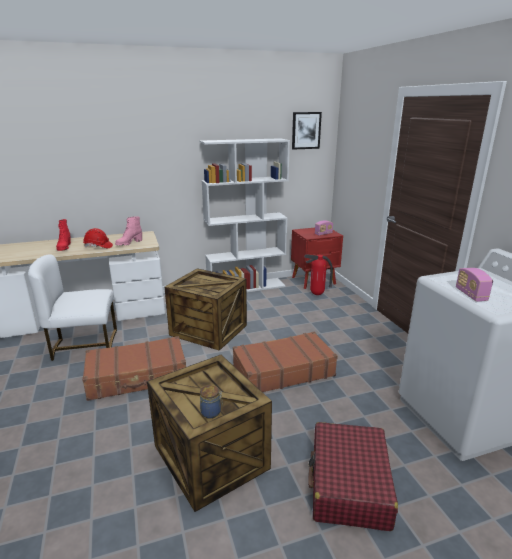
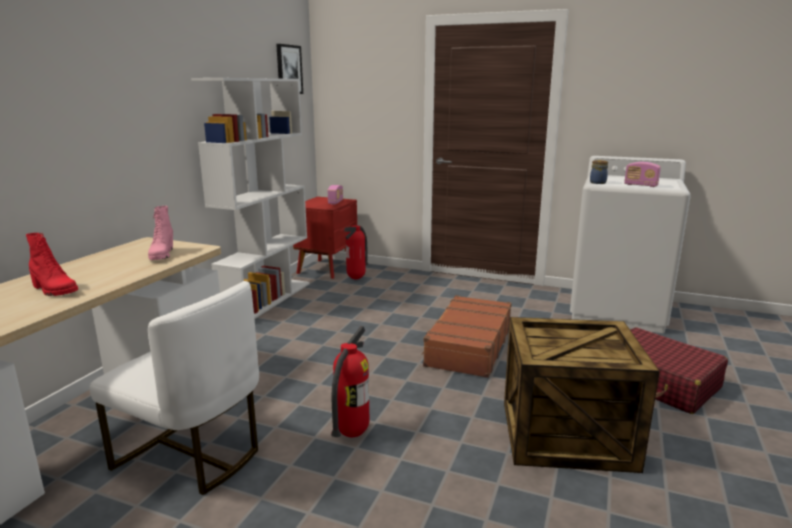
camera: 50 degrees left, 5 degrees down
white chair [28,255,117,361] -> white chair turned 90 degrees counterclockwise [89,281,259,495]
brown suitcase [82,336,186,401] -> fire extinguisher [331,326,369,437]
red hard hat [83,228,113,248] -> none
crate [164,268,247,351] -> none
jar [200,385,223,419] -> jar moved to [590,160,608,184]

